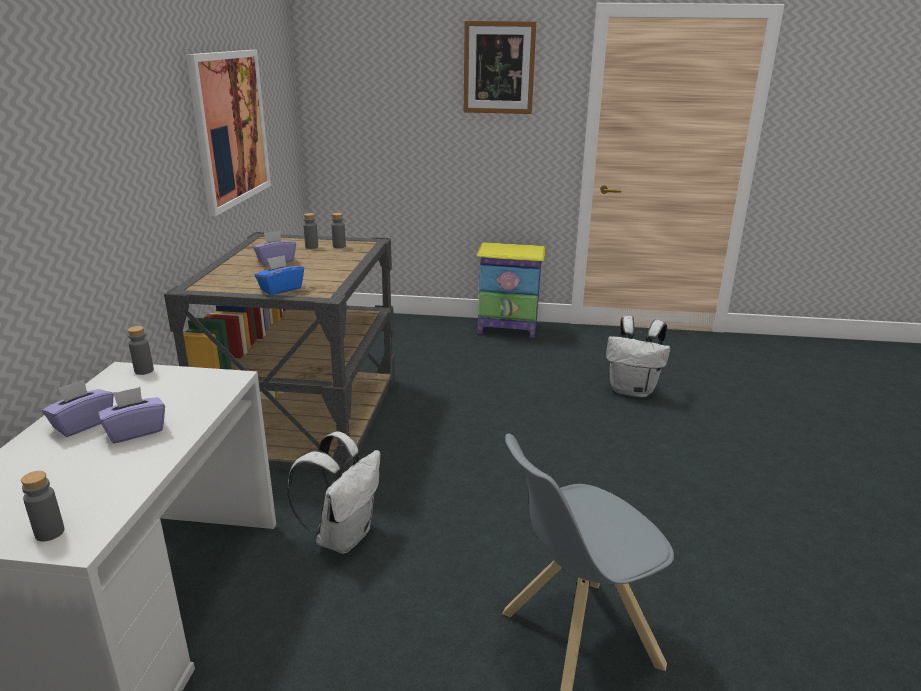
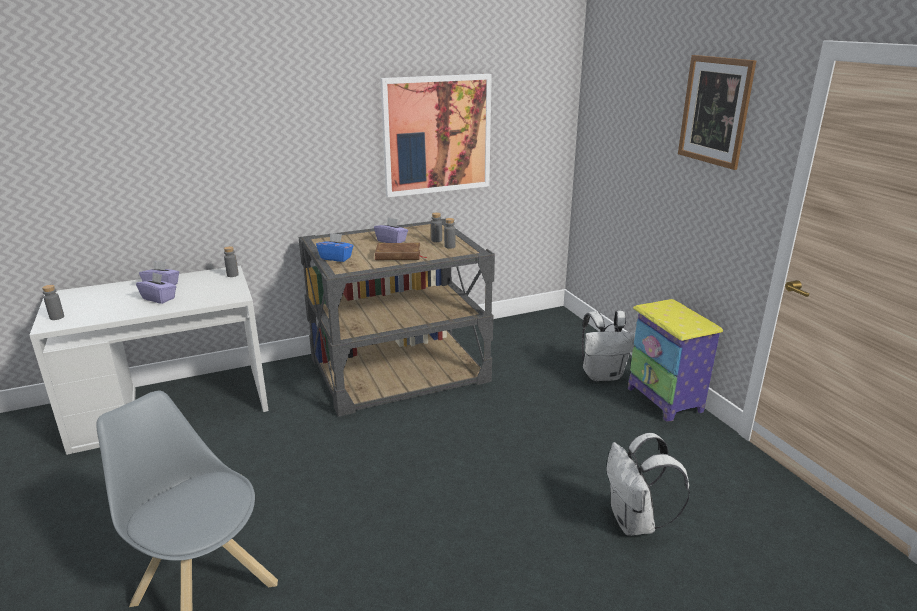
camera: 60 degrees right, 0 degrees up
white backpack [287,431,380,554] -> white backpack moved to [582,311,635,381]
none -> brown book [375,243,427,260]

